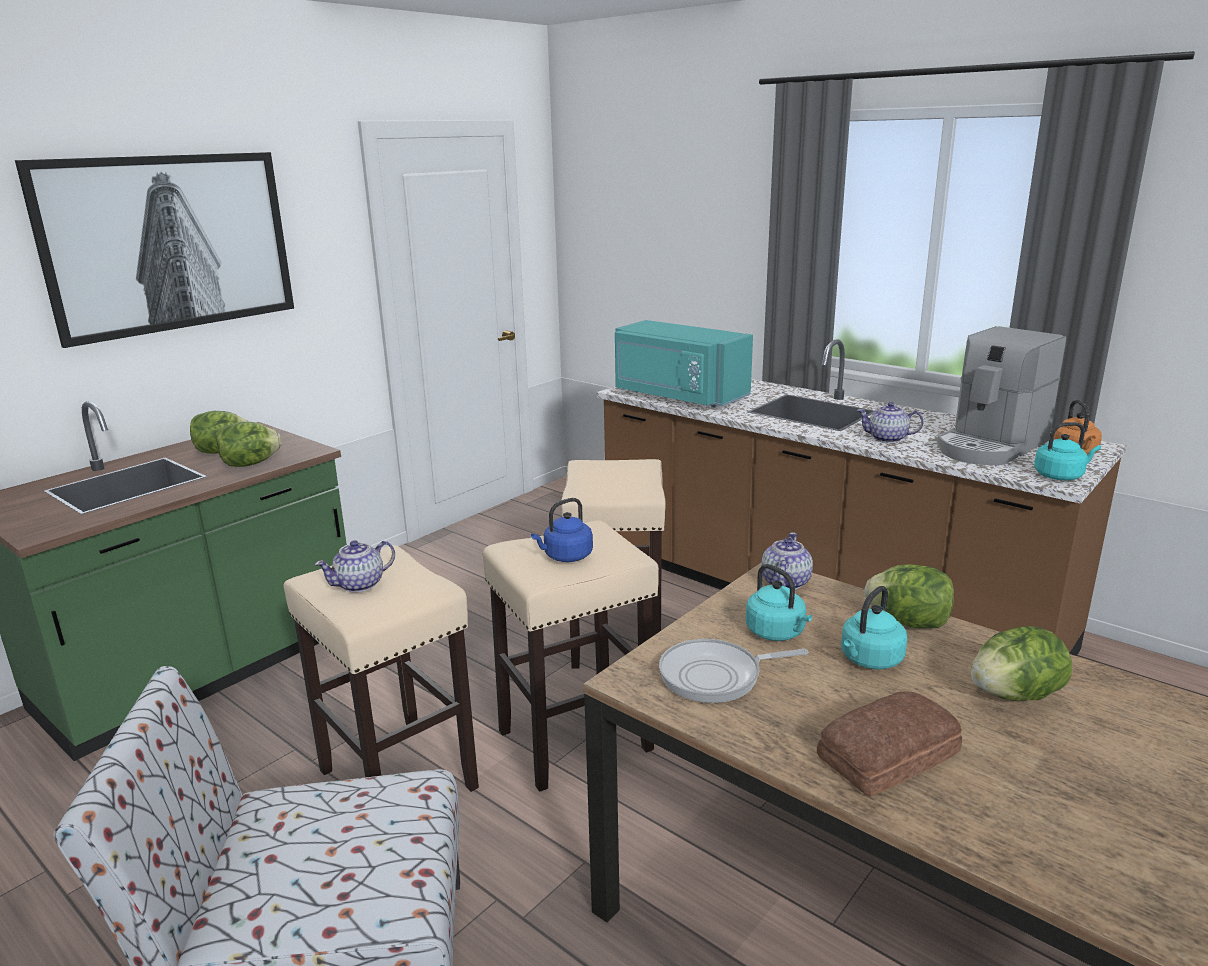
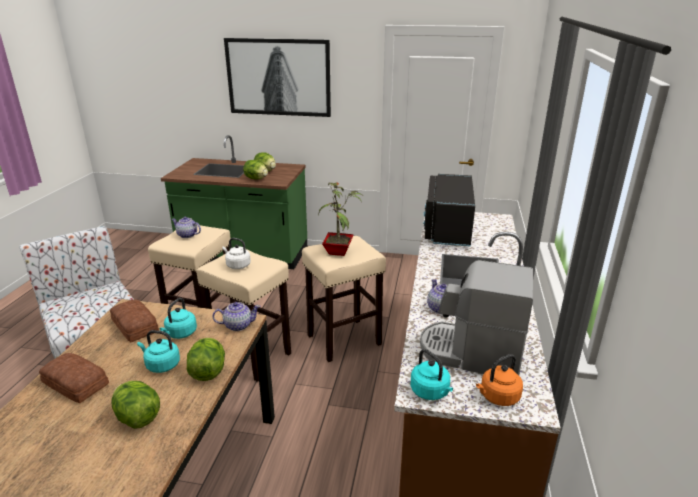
camera: 60 degrees right, 5 degrees up
blue kettle [531,498,593,562] -> white kettle [222,238,251,269]
turquoise microwave [615,320,753,408] -> black microwave [423,174,475,247]
frying pan [659,639,808,703] -> bread [110,299,159,342]
none -> potted plant [318,182,362,256]

